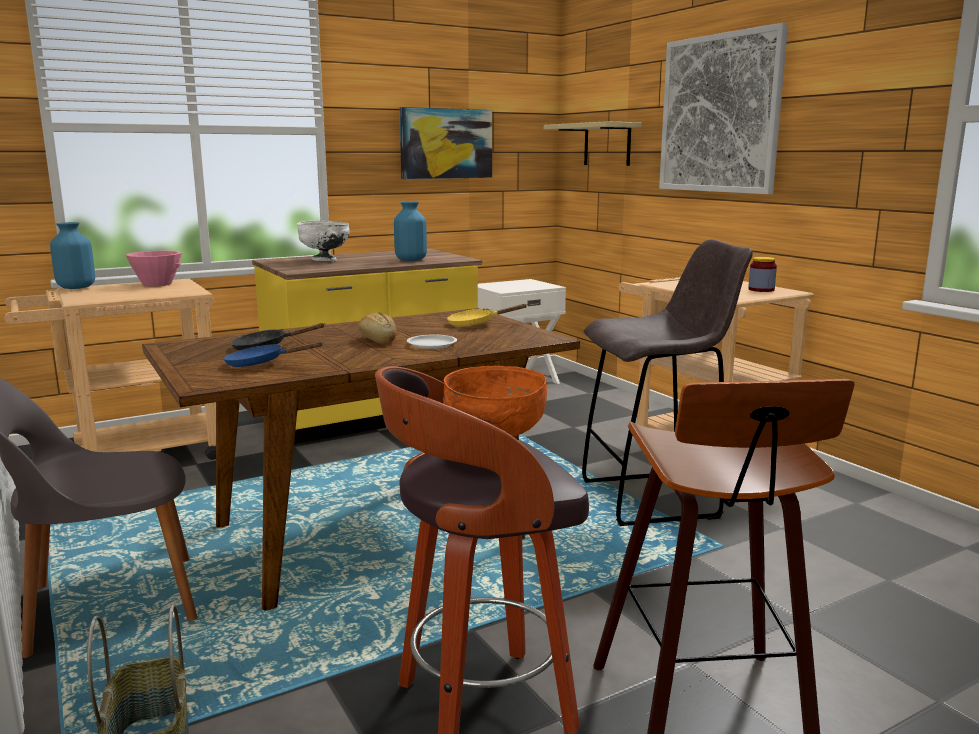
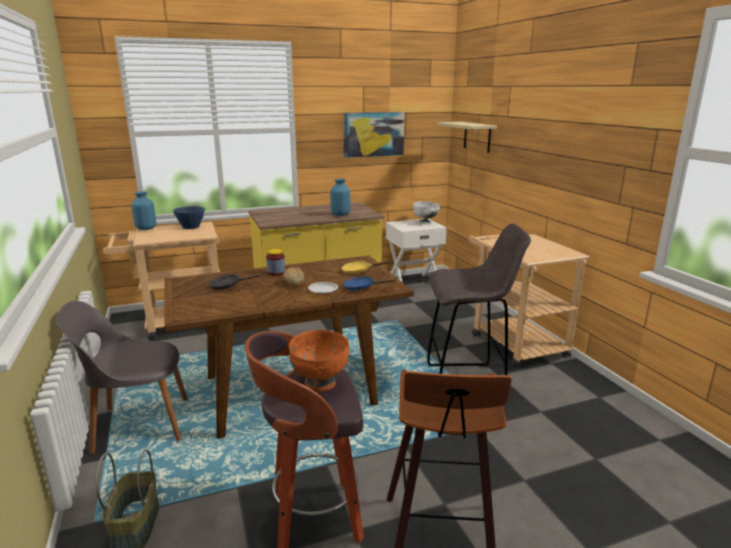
camera: 10 degrees right, 5 degrees up
pink bowl [126,251,182,287] -> blue bowl [173,206,205,229]
blue frying pan [223,341,324,367] -> blue frying pan moved to [343,276,397,291]
white bowl [297,221,350,261] -> white bowl moved to [413,201,440,224]
picture [659,23,788,194] -> none
jar [748,257,777,292] -> jar moved to [266,249,285,276]

